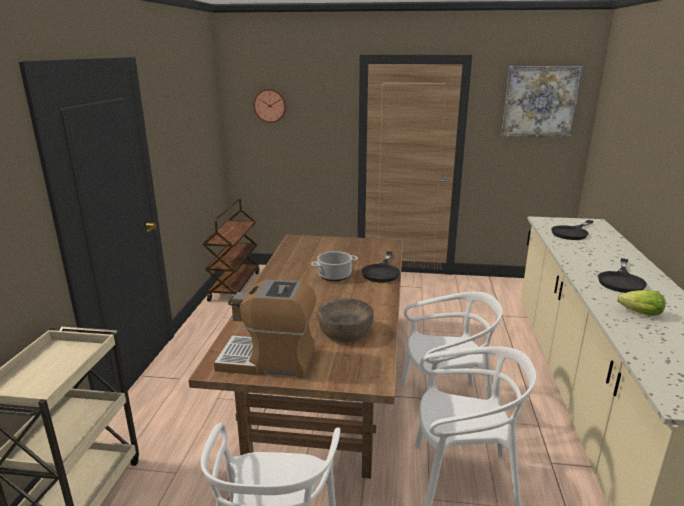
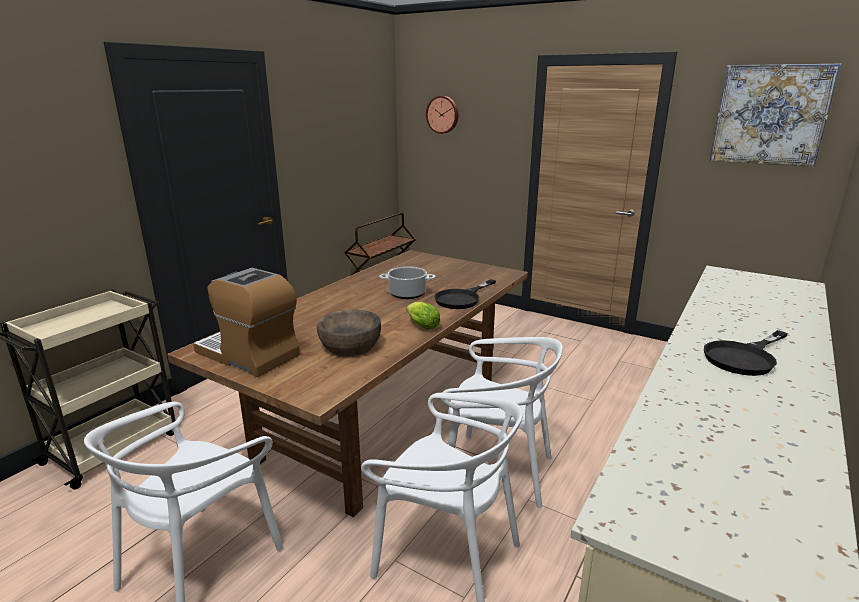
camera: 25 degrees right, 0 degrees up
black frying pan [551,220,593,240] -> none
lettuce [617,290,666,316] -> lettuce moved to [406,302,440,330]

